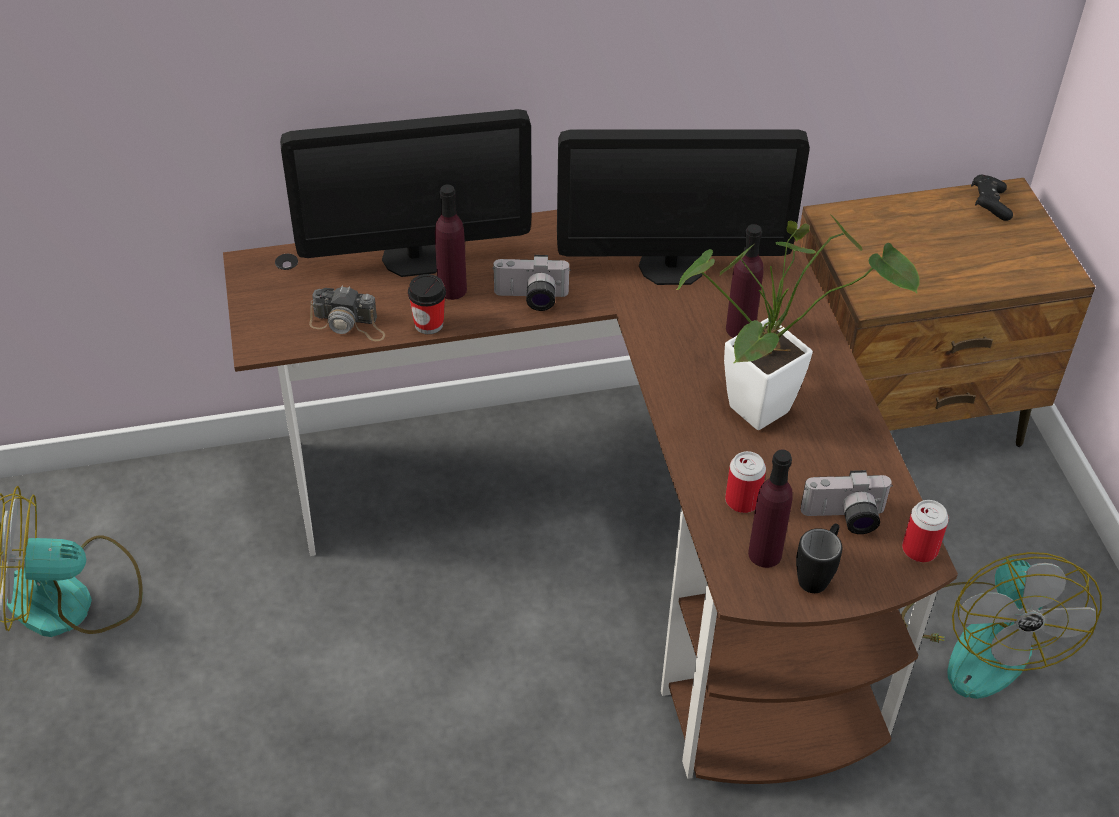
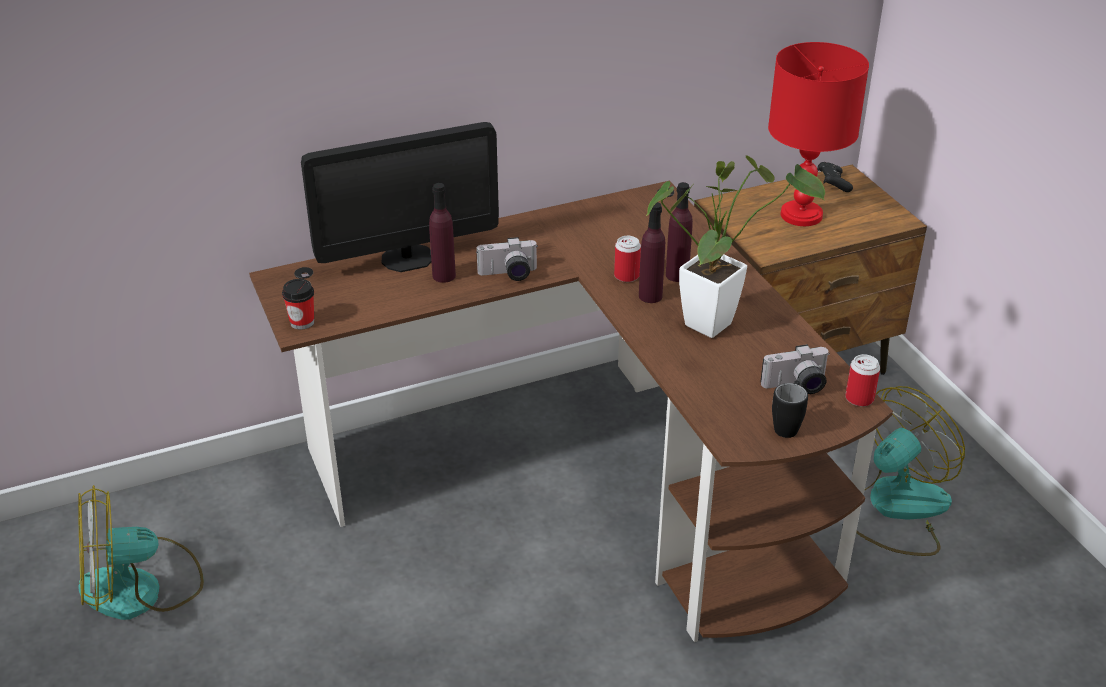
camera: 10 degrees left, 10 degrees down
camera [309,286,385,341] -> none
cup [408,274,446,334] -> cup moved to [282,279,314,330]
monitor [557,129,810,285] -> none
can [725,451,766,513] -> can moved to [614,236,641,282]
purple bottle [748,449,793,568] -> purple bottle moved to [639,202,665,303]
fan [901,552,1102,699] -> fan turned 120 degrees counterclockwise [856,386,965,556]
none -> red table lamp [768,42,869,226]

